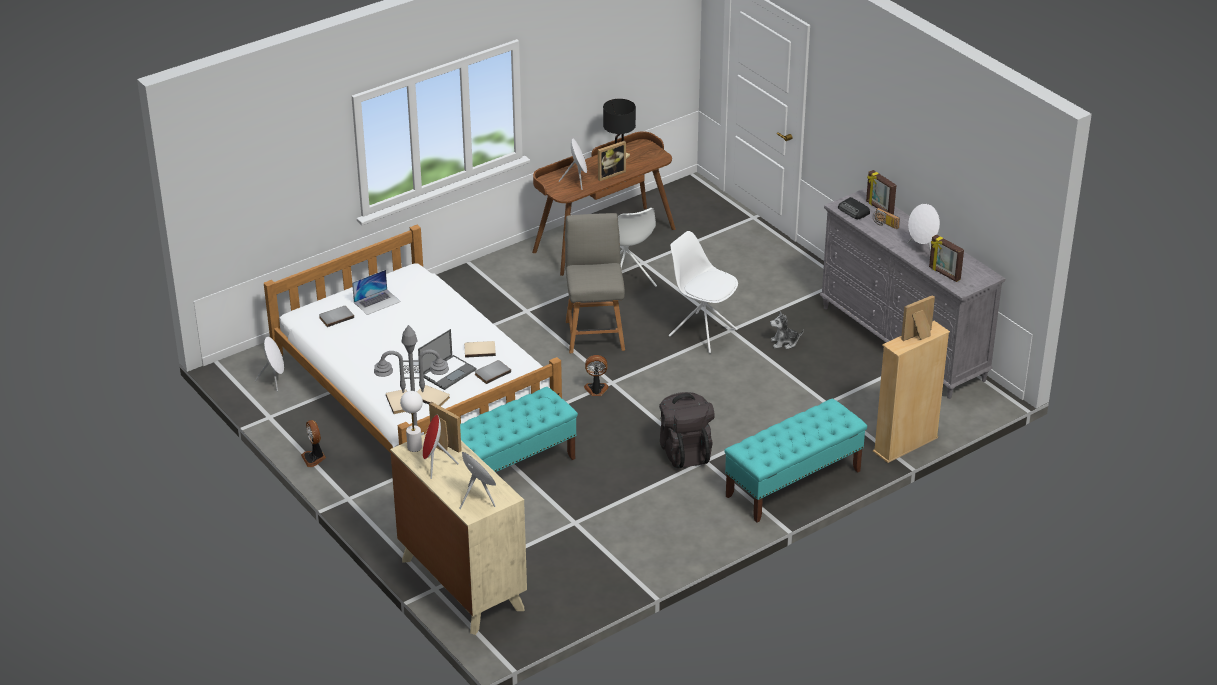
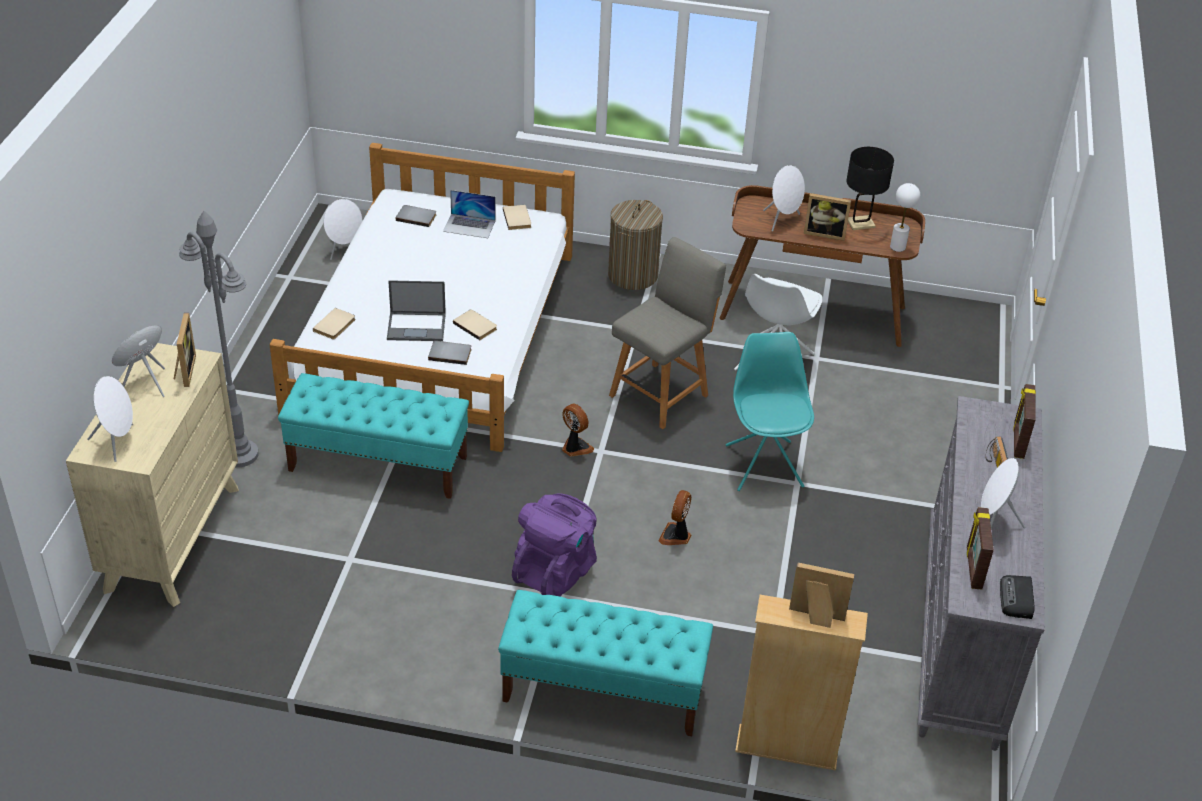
camera: 45 degrees right, 5 degrees up
fan [301,420,326,467] -> fan moved to [658,490,692,545]
white table lamp [400,391,423,452] -> white table lamp moved to [890,183,920,252]
beige book [417,385,450,407] -> beige book moved to [503,205,531,230]
black backpack [659,392,715,468] -> purple backpack [512,494,597,597]
white chair [669,231,738,353] -> turquoise chair [726,332,814,491]
plush toy [770,311,804,349] -> none
radio [838,197,870,219] -> radio moved to [1000,575,1035,619]
none -> laundry basket [608,200,663,290]

